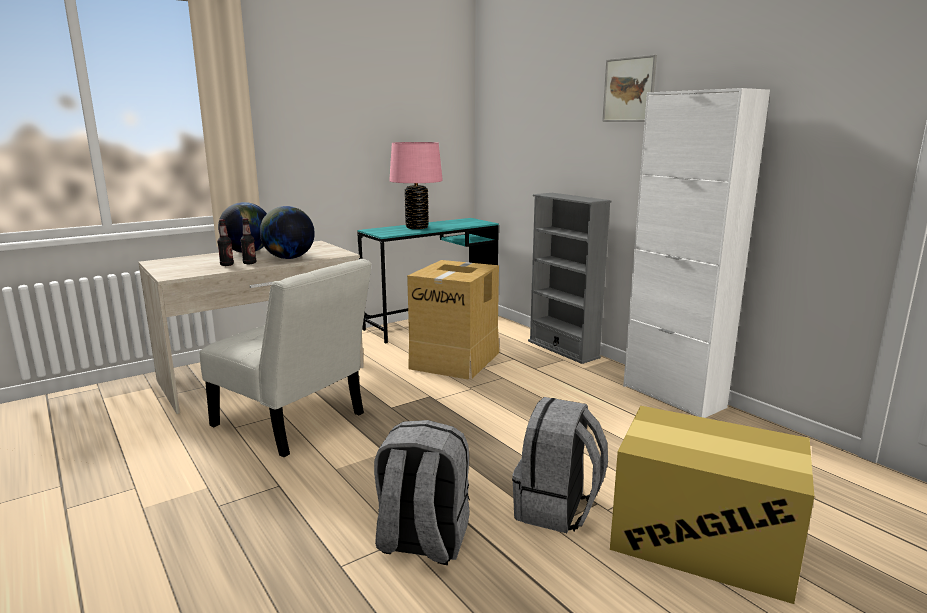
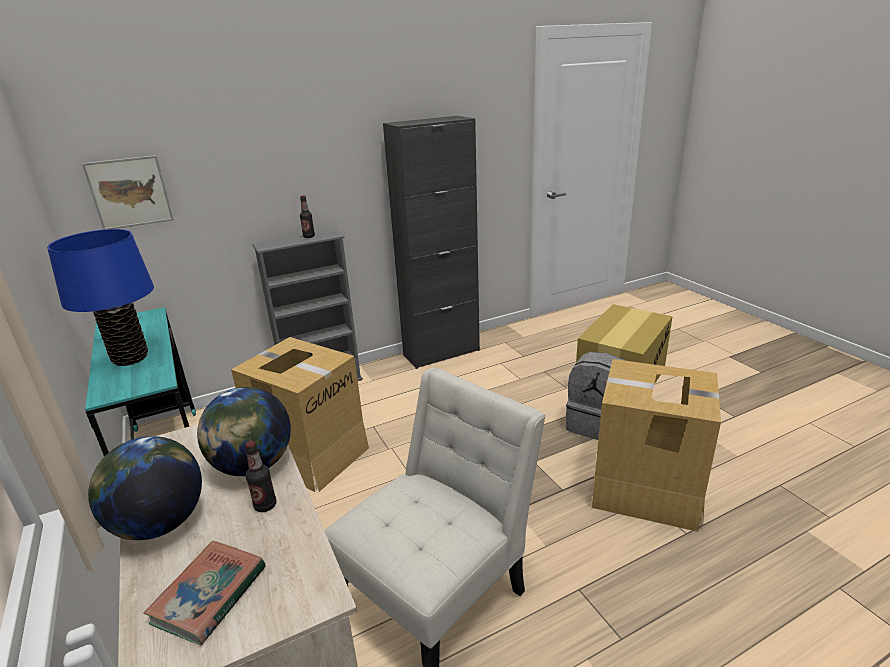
camera: 80 degrees left, 10 degrees up
bottle [217,219,234,266] -> bottle moved to [300,195,315,238]
grey backpack [374,420,470,565] -> cardboard box [589,359,721,532]
pink table lamp [389,142,443,229] -> blue table lamp [47,229,154,366]
picture [602,55,657,122] -> picture moved to [82,155,174,230]
white cabinet [623,88,770,418] -> black cabinet [383,116,480,369]
none -> book [144,541,266,645]

